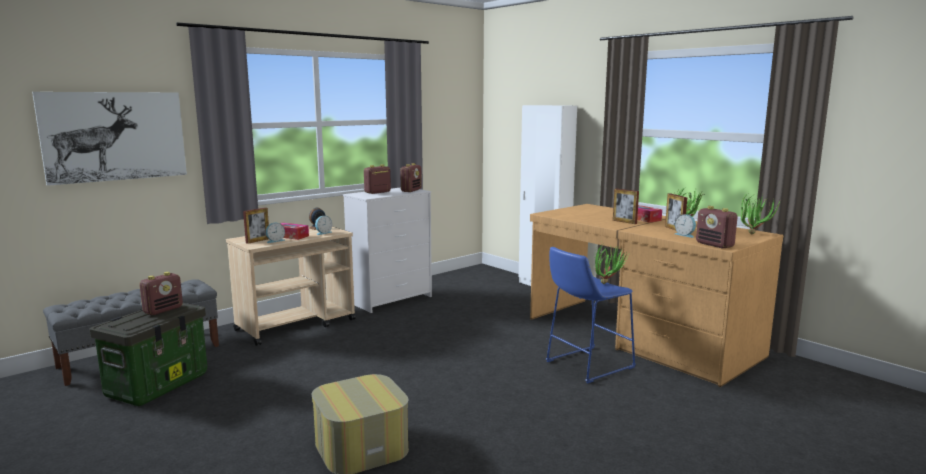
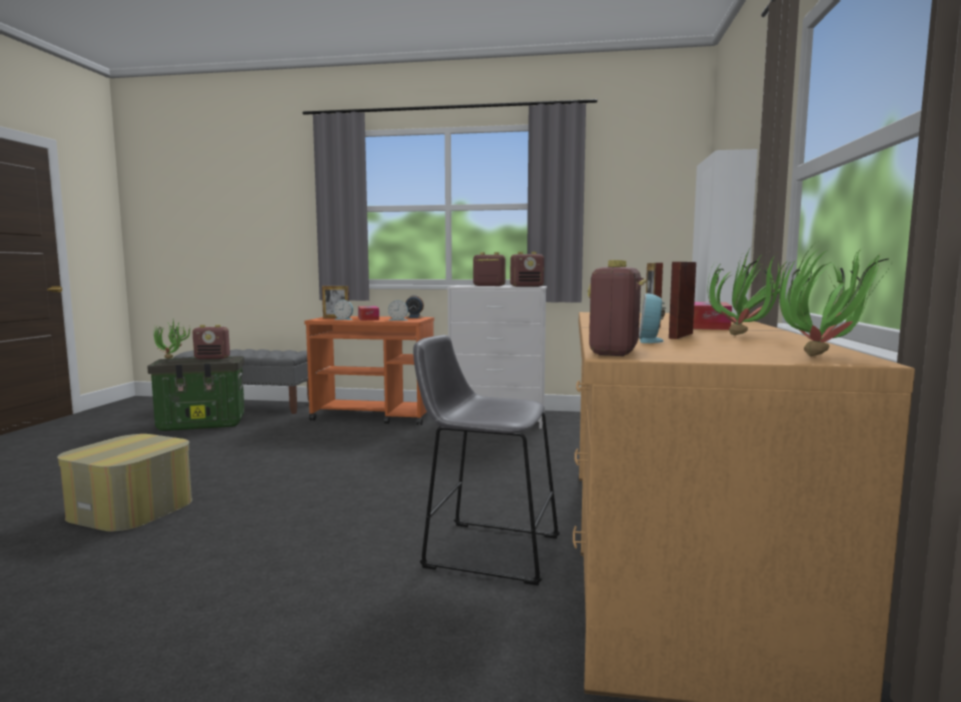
camera: 50 degrees right, 5 degrees down
picture [32,92,187,186] -> none
beige cart [226,226,356,346] -> orange cart [304,316,434,425]
blue stool [546,247,636,383] -> grey stool [413,335,560,585]
potted plant [594,244,627,284] -> potted plant moved to [154,321,190,359]

